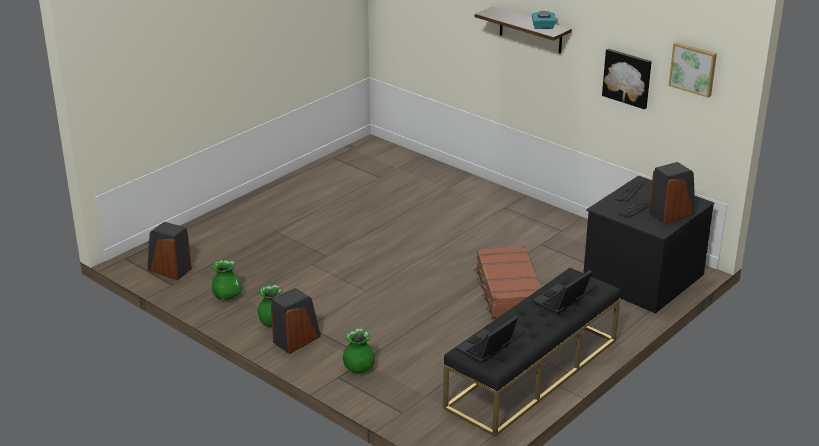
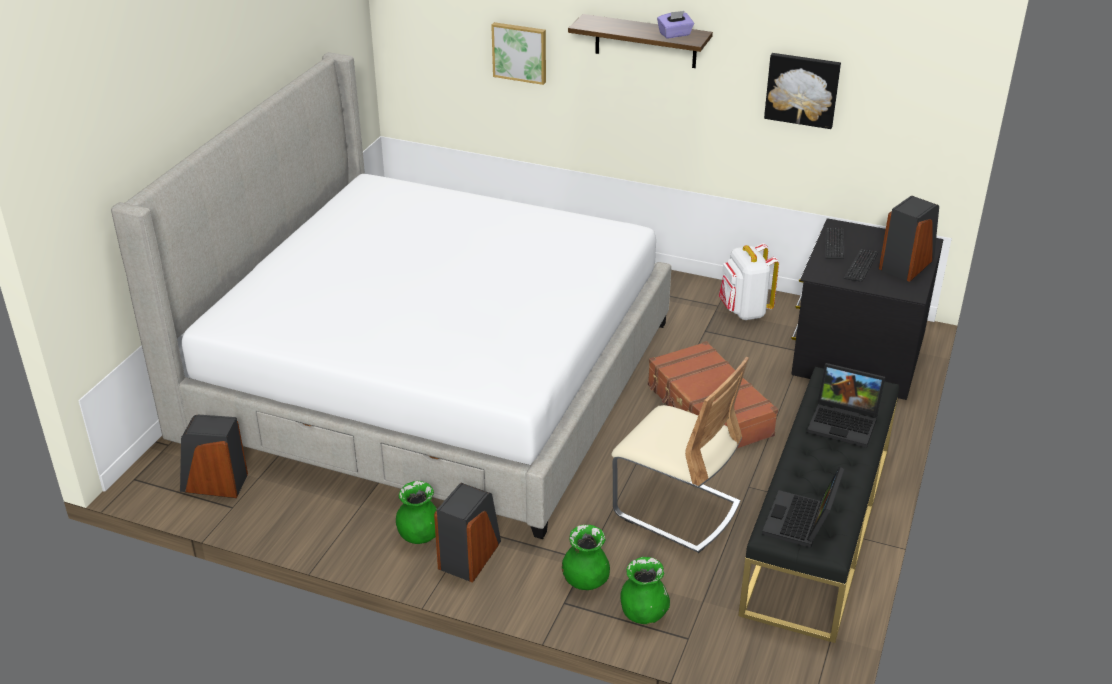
camera: 20 degrees left, 5 degrees up
green vase [212,260,242,300] -> green vase moved to [620,557,670,624]
turquoise tissue box [532,11,556,29] -> purple tissue box [657,11,694,38]
laptop [533,270,592,315] -> laptop turned 90 degrees counterclockwise [807,363,885,448]
picture [669,42,717,98] -> picture moved to [491,22,546,85]
none -> bed [111,52,672,539]
none -> beige chair [611,357,749,553]
none -> white backpack [719,243,779,320]

